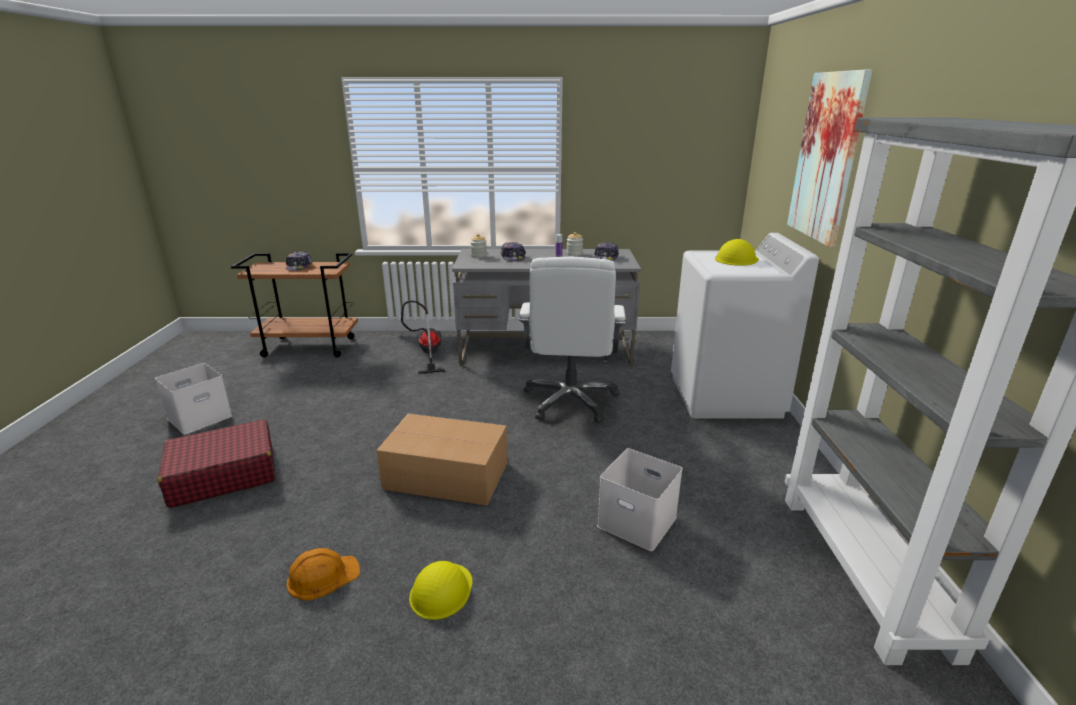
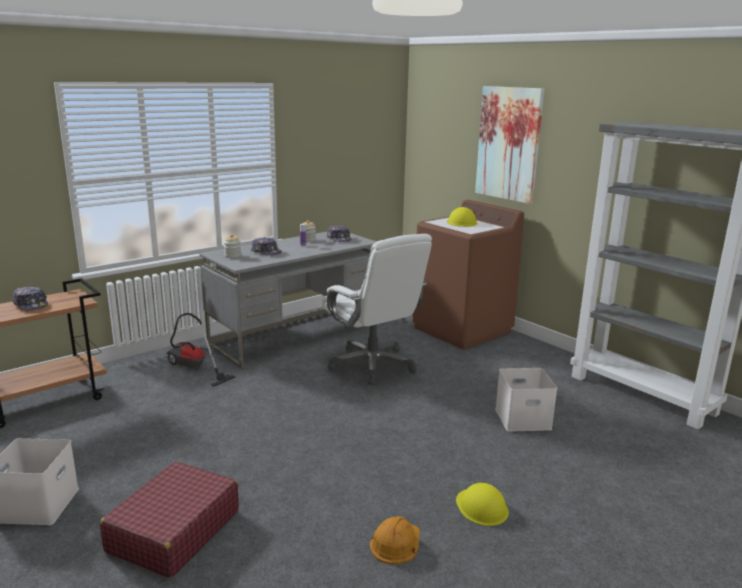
camera: 40 degrees left, 5 degrees down
cardboard box [376,414,508,506] -> none
white washing machine [671,233,819,418] -> brown washing machine [413,200,524,350]

